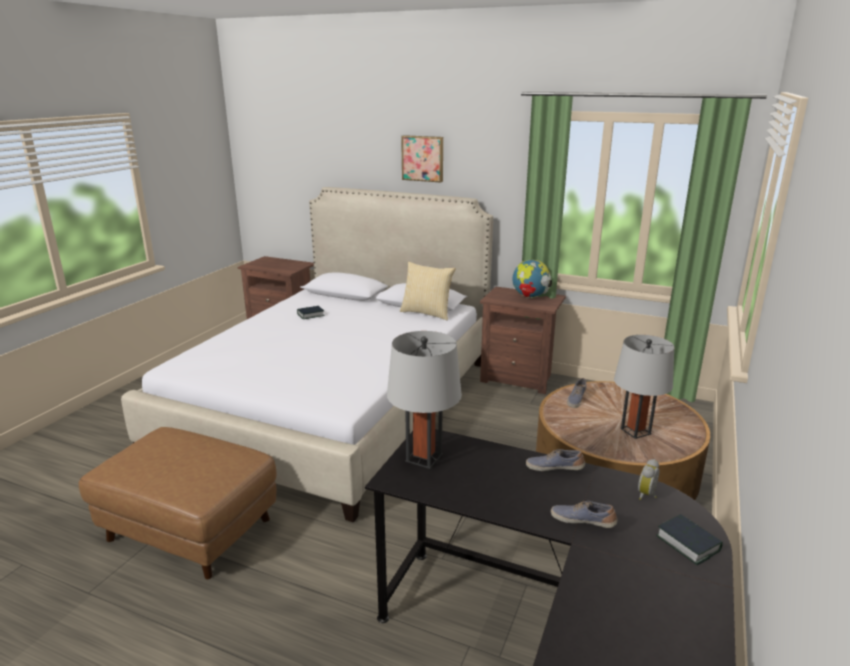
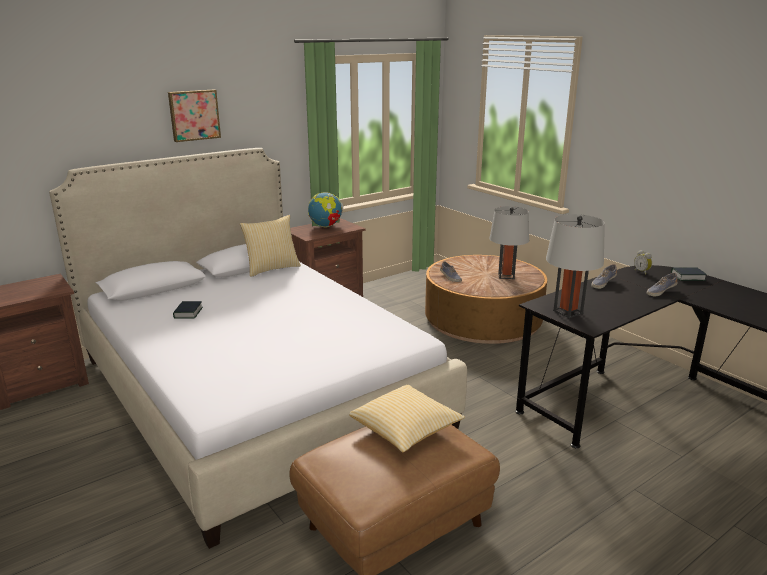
camera: 60 degrees left, 0 degrees up
none -> pillow [349,384,465,452]

